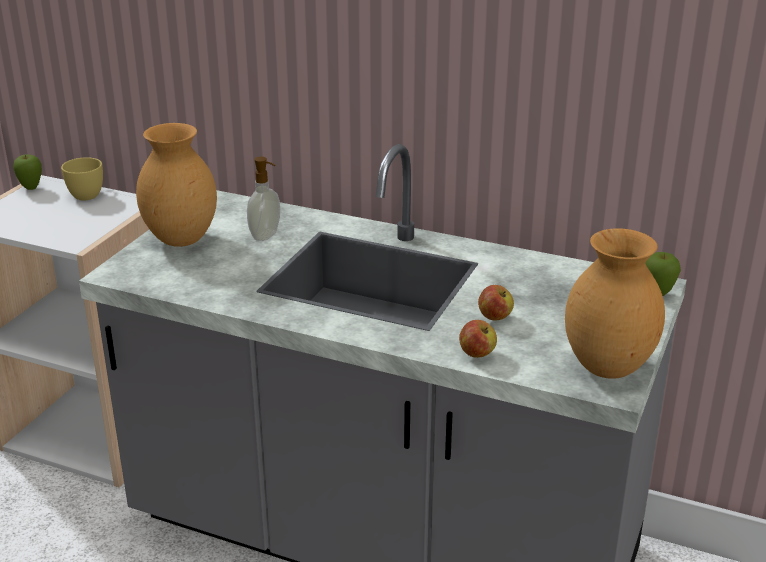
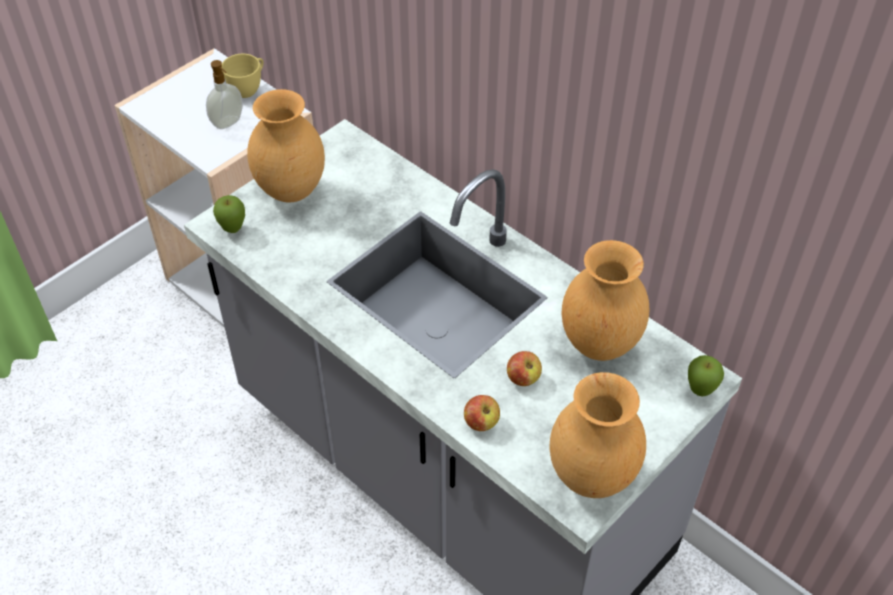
camera: 20 degrees right, 20 degrees up
apple [13,154,42,190] -> apple moved to [213,195,245,233]
soap dispenser [247,157,280,241] -> soap dispenser moved to [206,60,243,129]
none -> brown vase [562,240,649,361]

